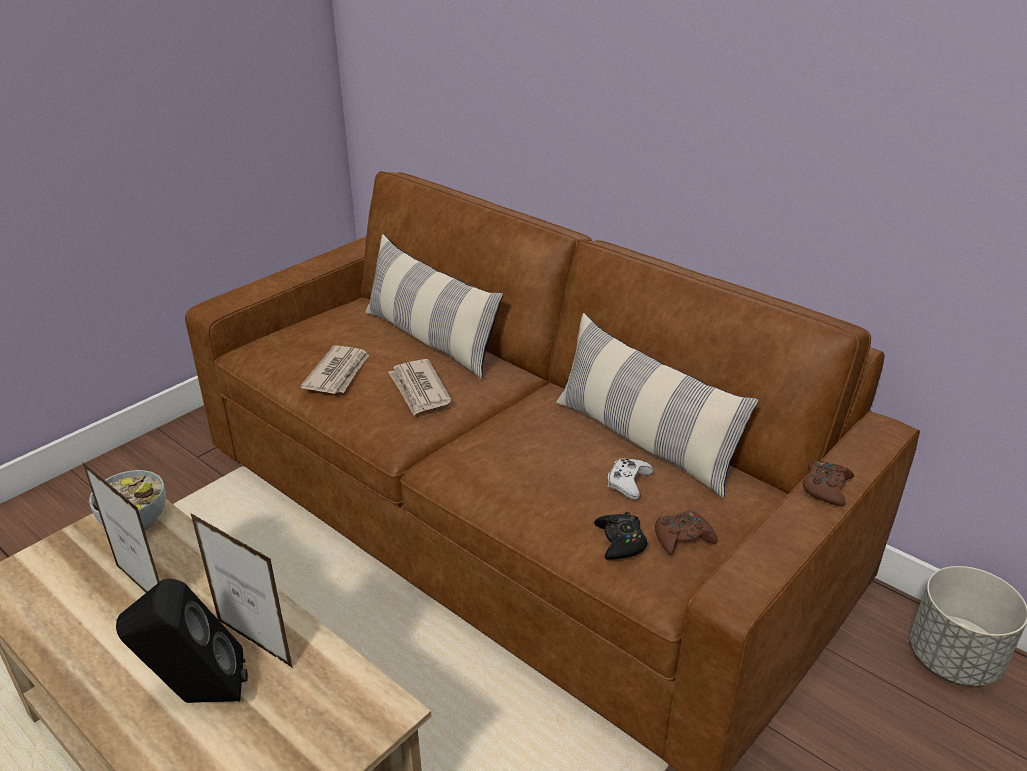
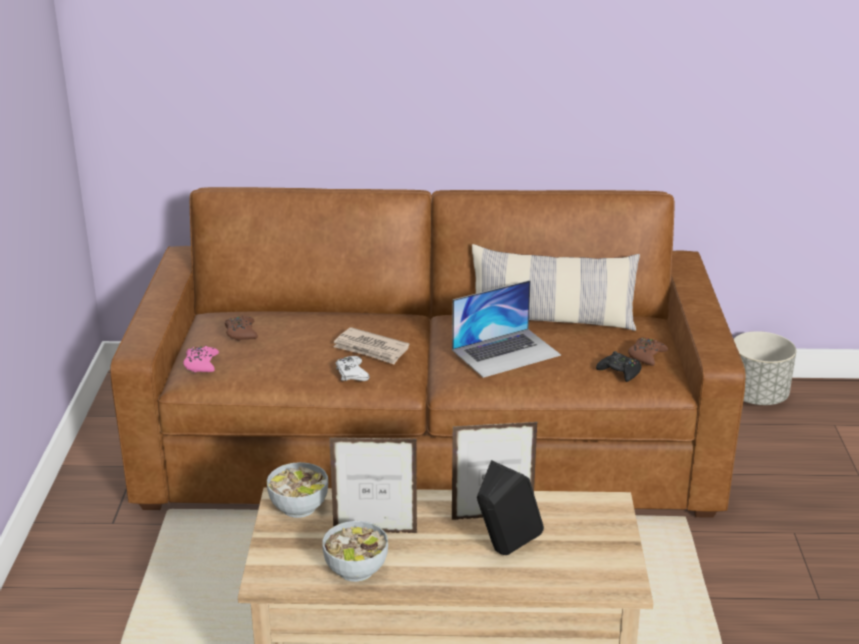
camera: 40 degrees left, 5 degrees down
newspaper [300,345,369,394] -> none
pillow [365,234,503,379] -> none
white game controller [607,459,653,500] -> white game controller moved to [336,356,369,381]
brown game controller [803,460,854,507] -> brown game controller moved to [225,315,258,341]
none -> pink game controller [183,346,219,372]
none -> bowl [322,521,388,582]
none -> laptop [452,280,561,378]

